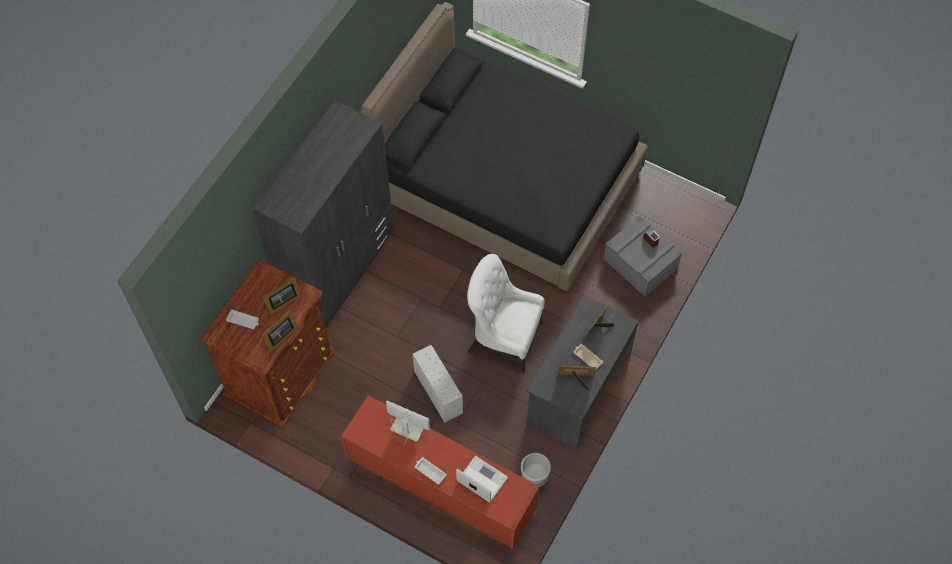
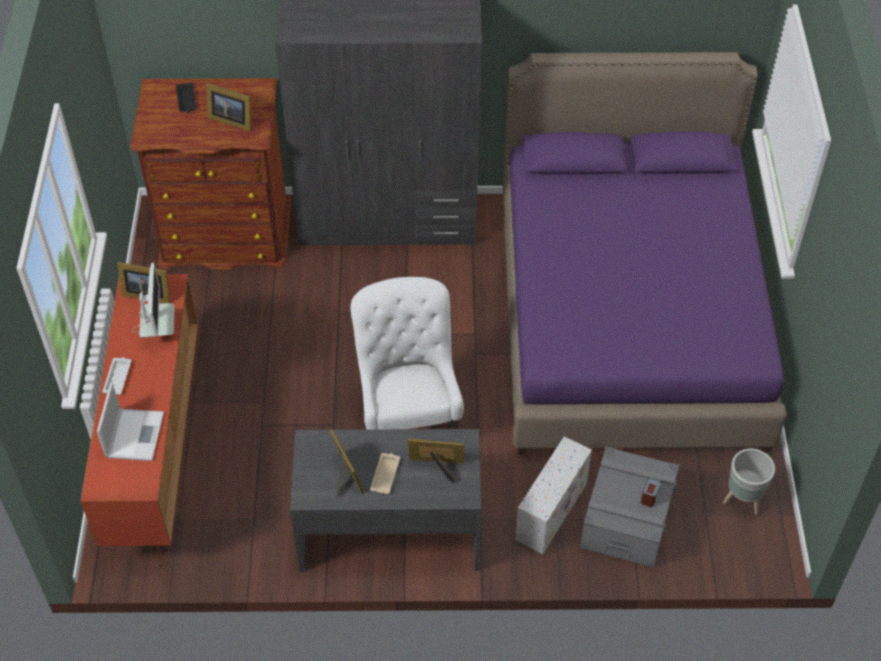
camera: 60 degrees right, 10 degrees down
white tray [226,309,259,329] -> black tray [176,83,196,113]
picture frame [262,310,298,352] -> picture frame moved to [117,262,170,303]
black bed [360,2,648,294] -> purple bed [503,52,787,455]
white storage box [413,345,463,423] -> white storage box moved to [515,436,592,554]
grey planter [521,453,551,487] -> grey planter moved to [723,449,775,515]

